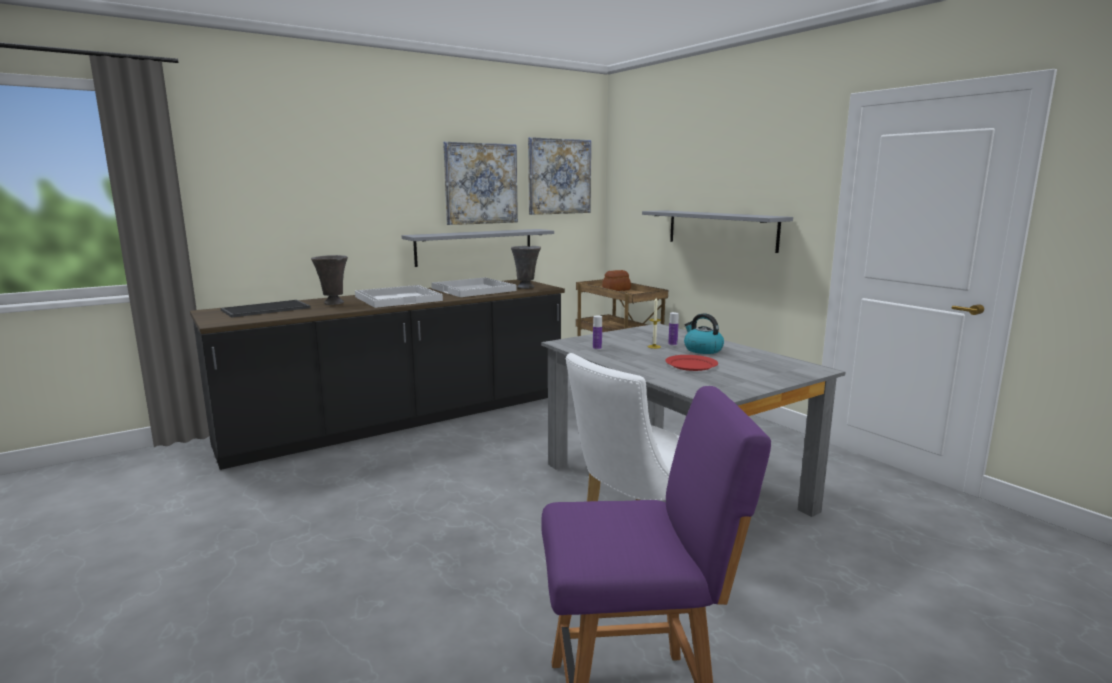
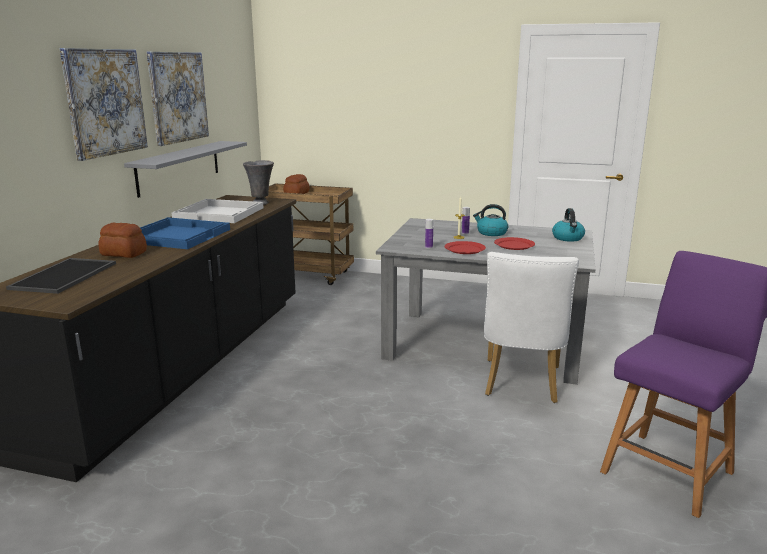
camera: 40 degrees left, 5 degrees up
grey vase [311,255,348,305] -> bread [98,223,147,258]
white tray [355,285,443,308] -> blue tray [140,217,230,249]
picture [528,137,591,215] -> picture moved to [60,48,148,161]
grey shelf [642,210,793,253] -> none
none -> red plate [445,241,486,254]
none -> kettle [552,208,585,242]

